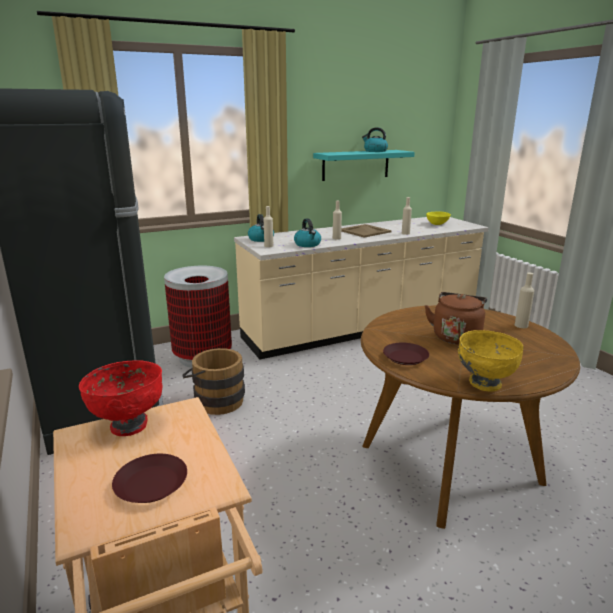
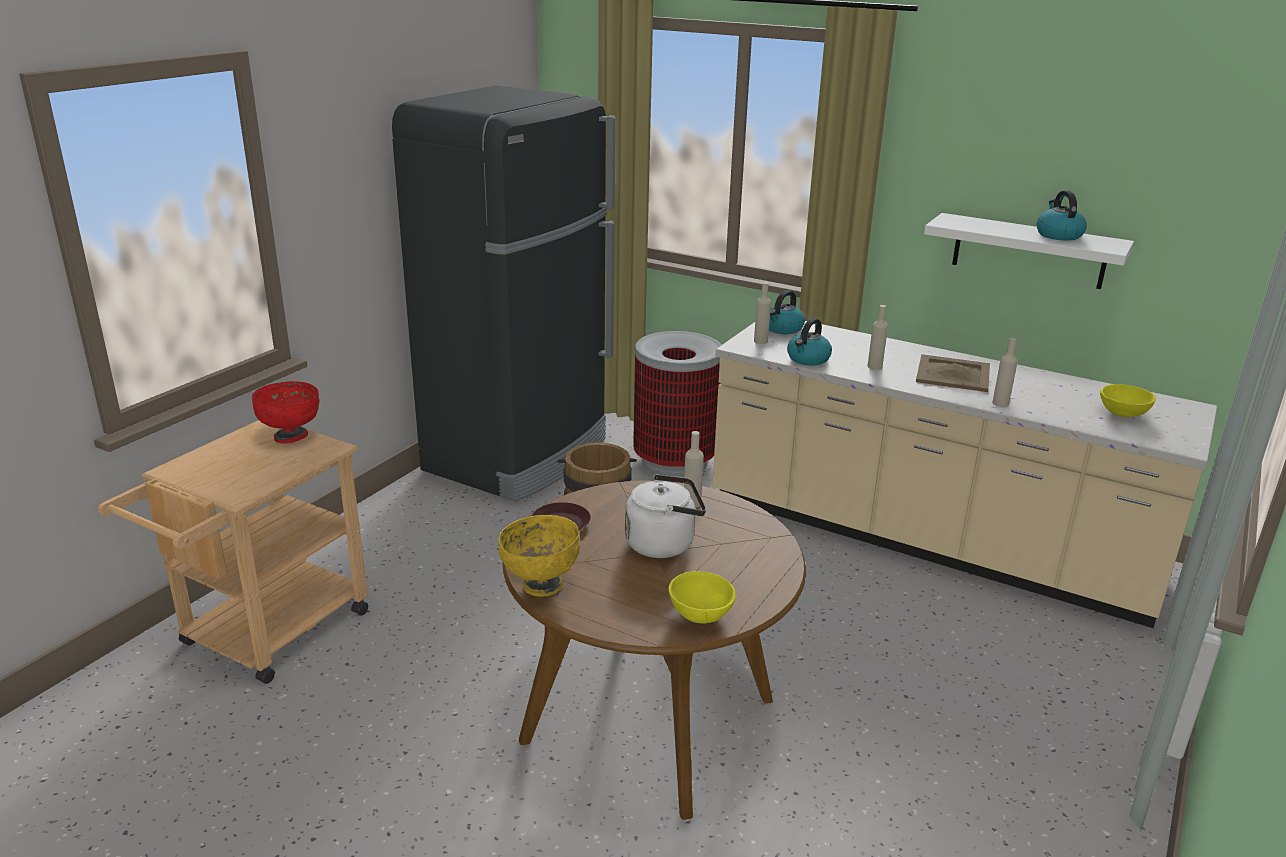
camera: 55 degrees right, 5 degrees up
brown plate [112,454,187,503] -> none
turquoise shelf [313,150,415,181] -> white shelf [924,213,1134,289]
brown kettle [425,292,487,345] -> white kettle [625,474,706,558]
beige bottle [515,273,534,328] -> beige bottle moved to [684,431,704,508]
none -> yellow bowl [668,571,736,624]

